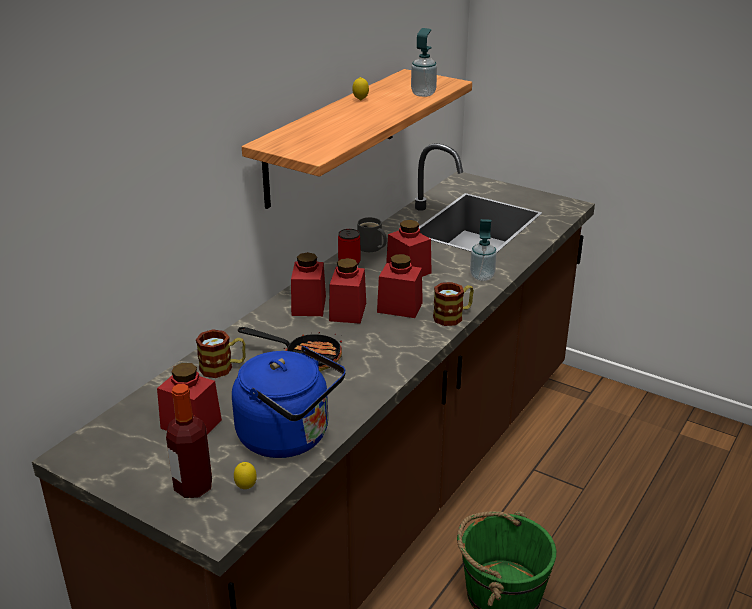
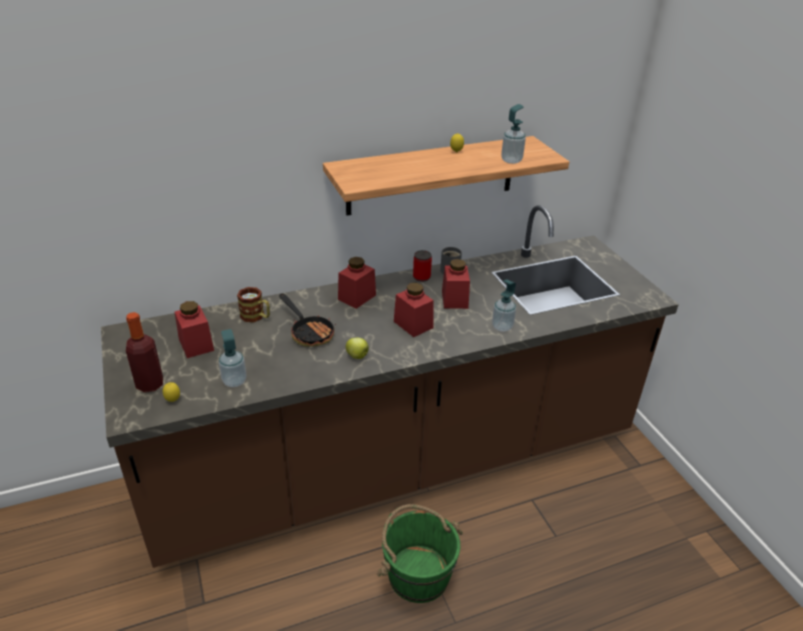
camera: 35 degrees right, 5 degrees up
blue kettle [232,346,346,458] -> soap dispenser [219,329,246,387]
red jar [329,258,366,324] -> none
mug [433,282,474,326] -> none
none -> apple [346,338,369,359]

